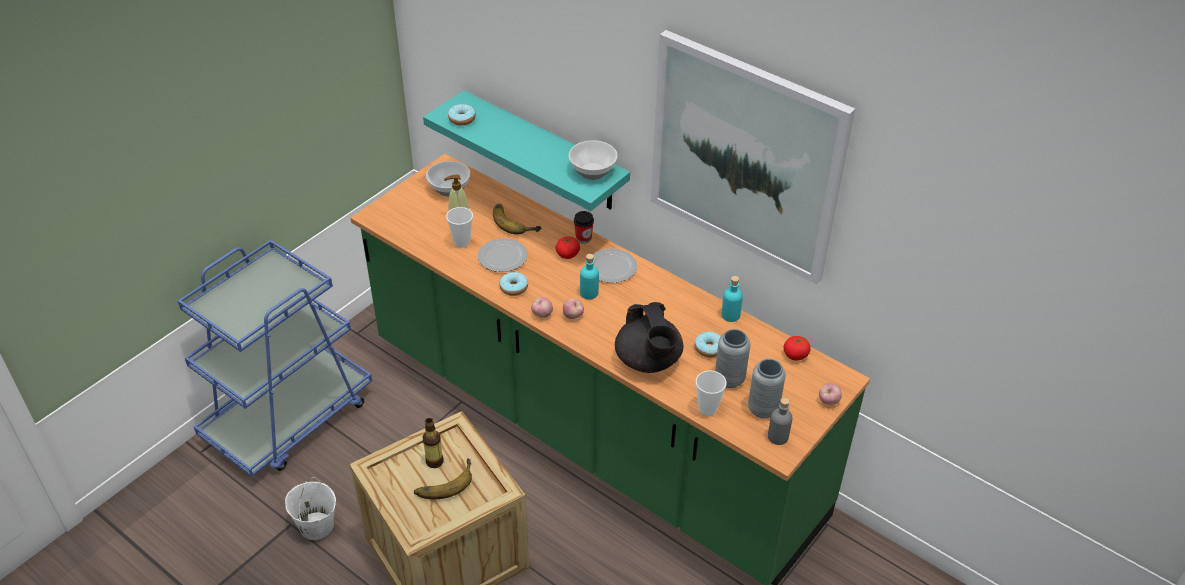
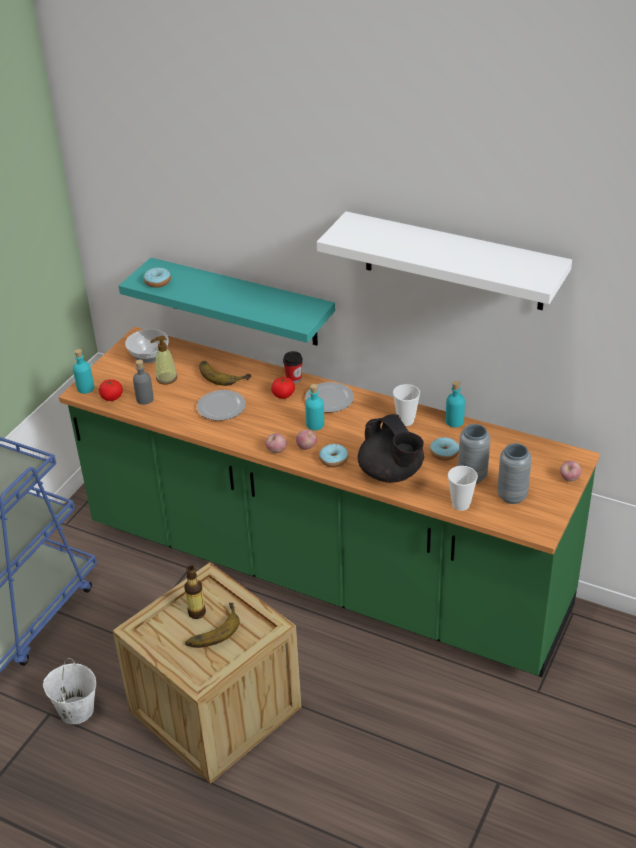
camera: 10 degrees left, 5 degrees down
cup [446,207,473,248] -> cup moved to [393,384,420,426]
donut [499,272,528,296] -> donut moved to [319,444,348,467]
bowl [569,140,618,180] -> none
picture [651,30,855,285] -> white shelf [317,211,572,310]
grey bottle [768,397,793,445] -> grey bottle moved to [133,360,154,405]
tomato [784,336,811,361] -> tomato moved to [99,379,123,401]
none -> turquoise bottle [73,349,94,394]

